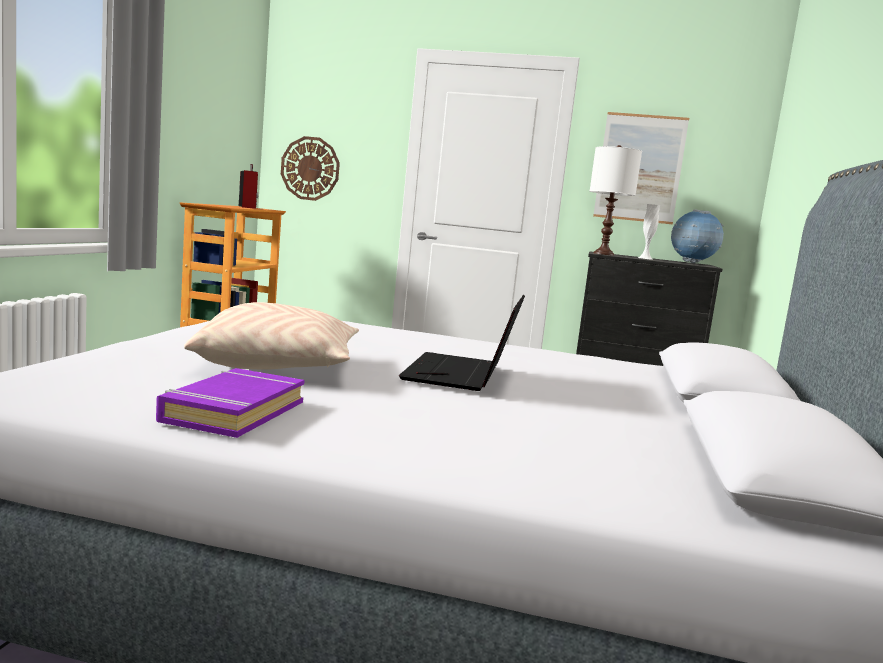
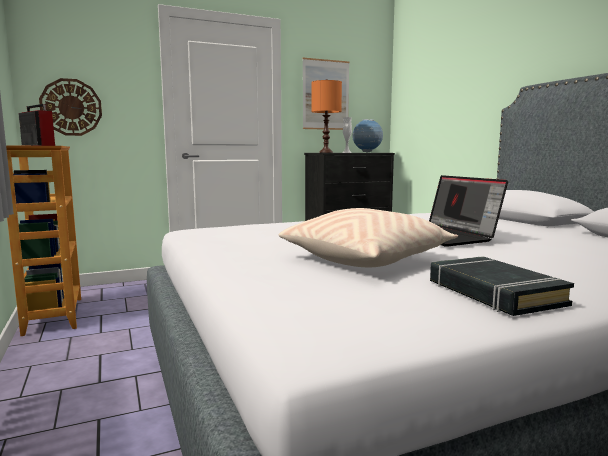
camera: 35 degrees left, 0 degrees up
purple book [156,368,305,438] -> black book [430,256,574,316]
white table lamp [590,145,642,256] -> orange table lamp [311,79,342,153]

